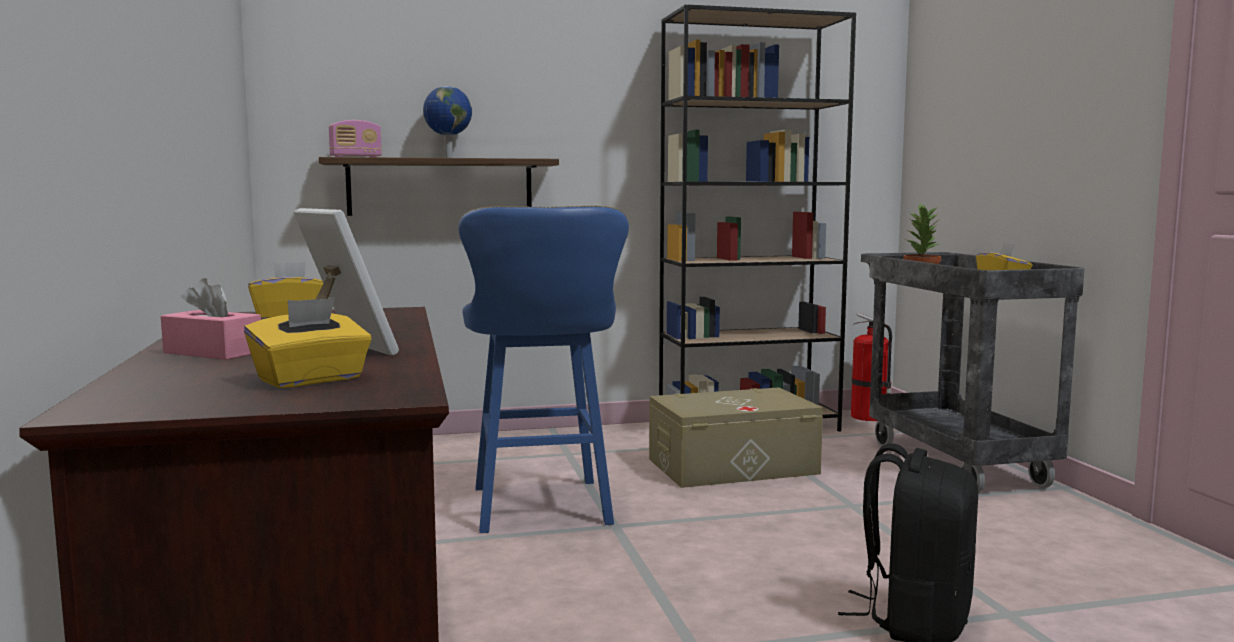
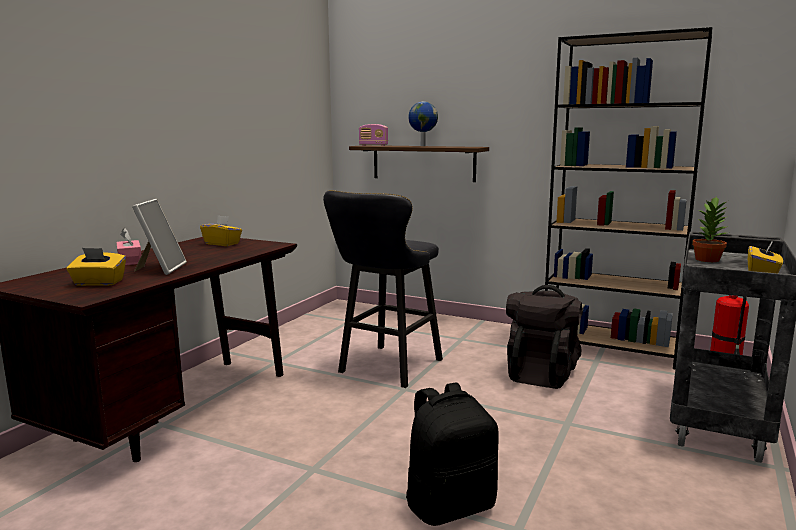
camera: 40 degrees right, 5 degrees up
blue stool [459,206,629,533] -> black stool [323,190,443,388]
beige storage box [649,387,823,488] -> black backpack [506,285,583,389]

